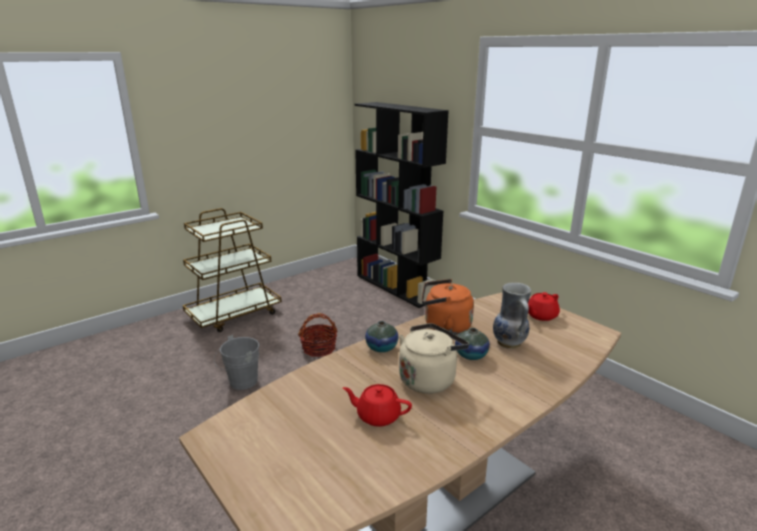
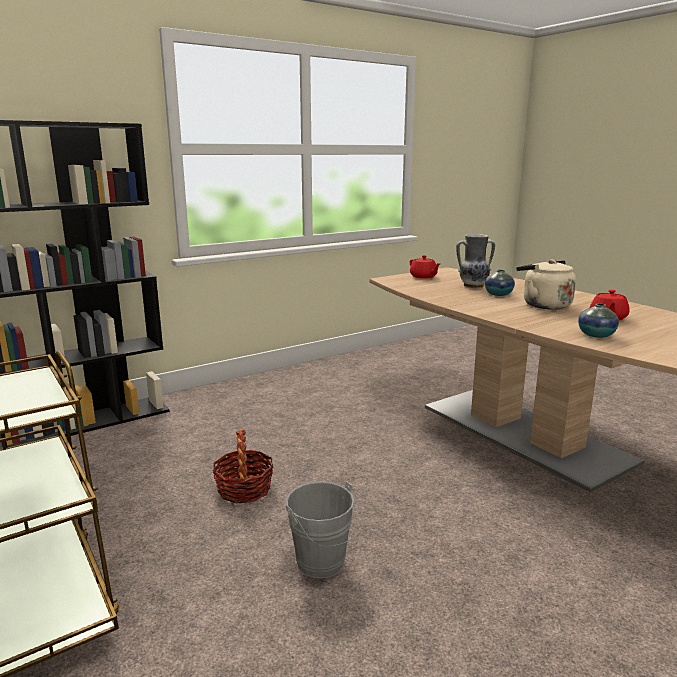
camera: 85 degrees left, 5 degrees down
vase [365,321,398,352] -> vase moved to [578,303,619,338]
orange kettle [422,279,474,335] -> none

